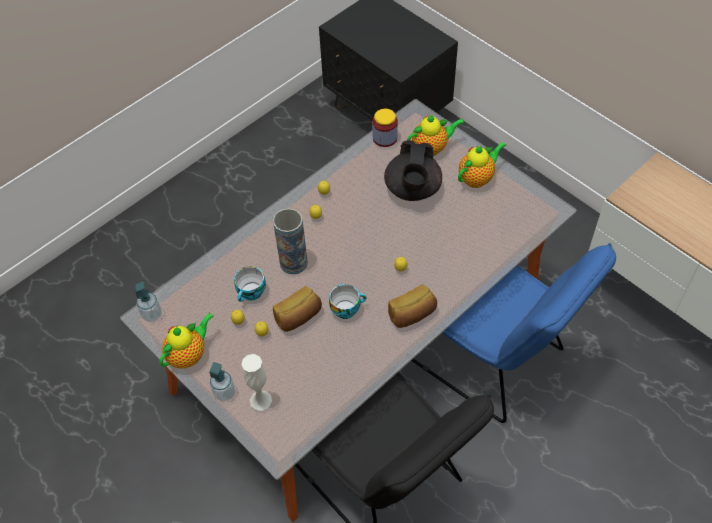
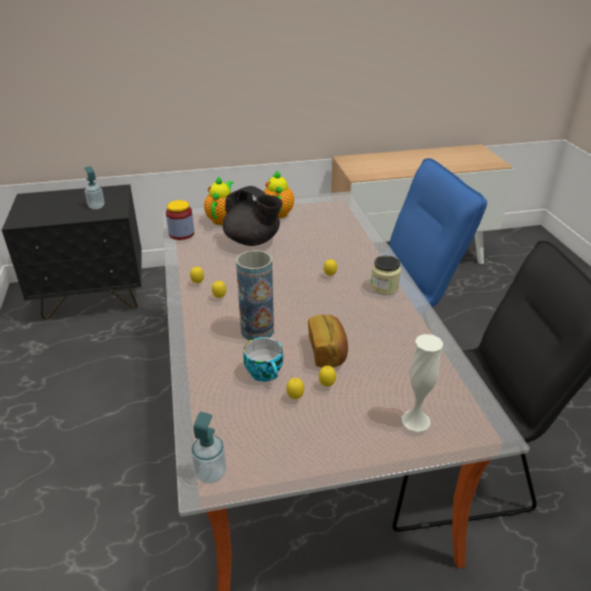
camera: 60 degrees left, 20 degrees down
teapot [159,312,214,369] -> none
soap dispenser [210,362,235,401] -> soap dispenser moved to [84,166,104,209]
cup [329,284,366,319] -> none
bread [388,285,437,328] -> jar [371,255,401,295]

